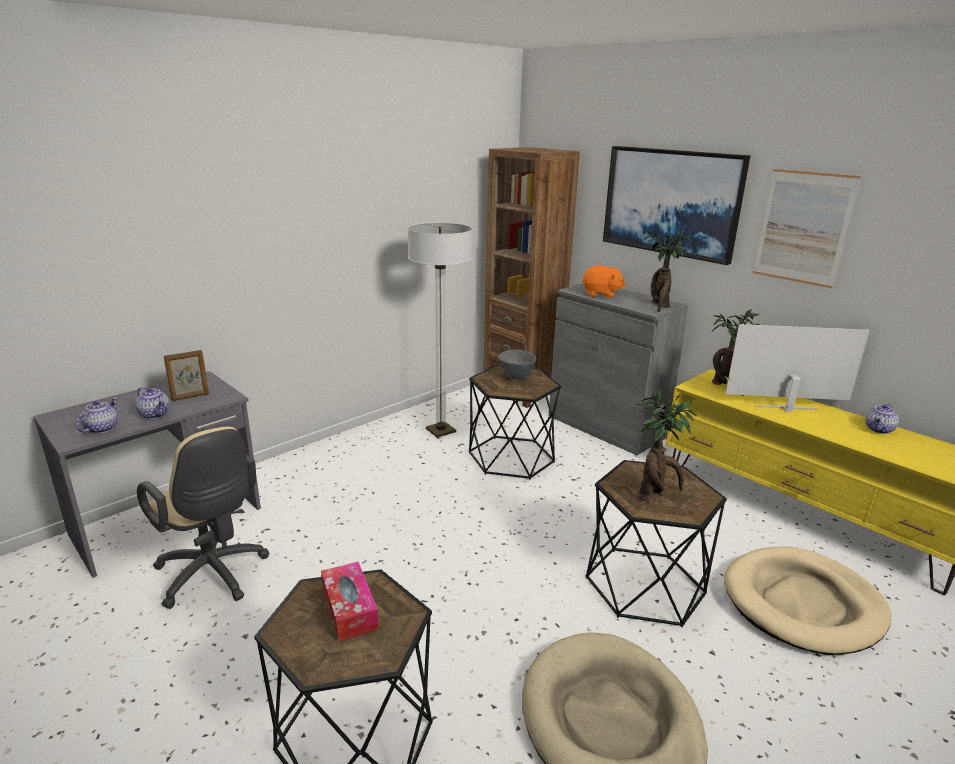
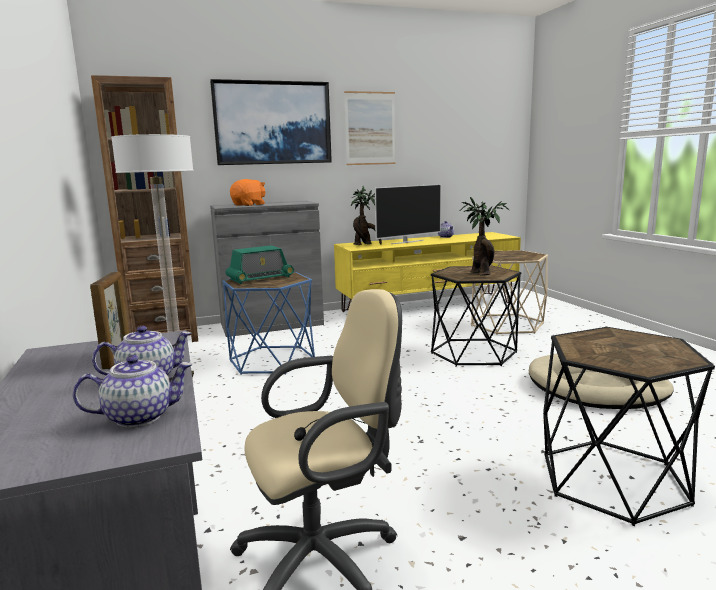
camera: 65 degrees left, 10 degrees down
teapot [76,398,118,434] -> teapot turned 120 degrees clockwise [73,355,192,427]
tissue box [321,561,379,642] -> none
black side table [469,365,561,480] -> blue side table [222,272,315,375]
grey bowl [498,350,537,380] -> radio [226,245,294,284]
potted plant [643,230,693,312] -> none
beige dog bed [724,546,891,655] -> beige side table [471,250,548,335]
television [725,324,869,412] -> television turned 150 degrees counterclockwise [375,184,441,244]

